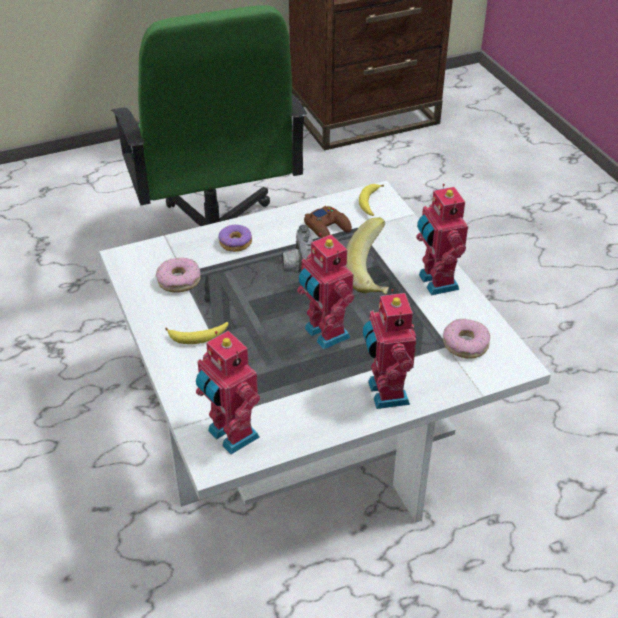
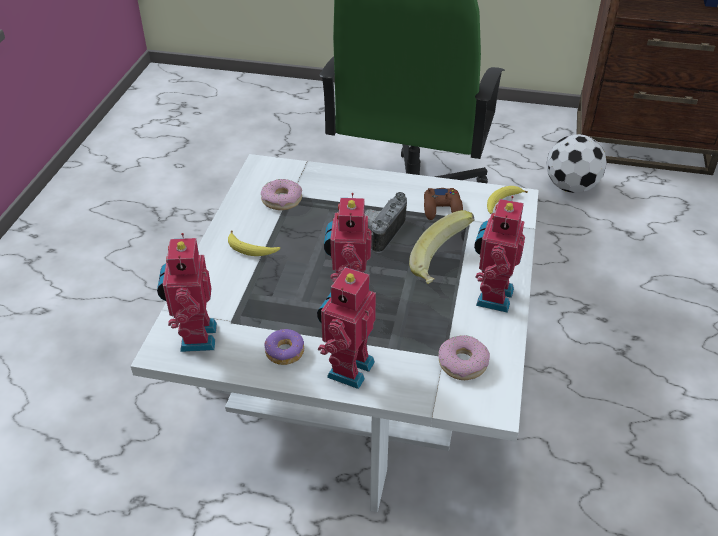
camera: 35 degrees right, 0 degrees up
donut [218,225,252,252] -> donut moved to [264,329,304,365]
none -> football [546,134,607,193]

